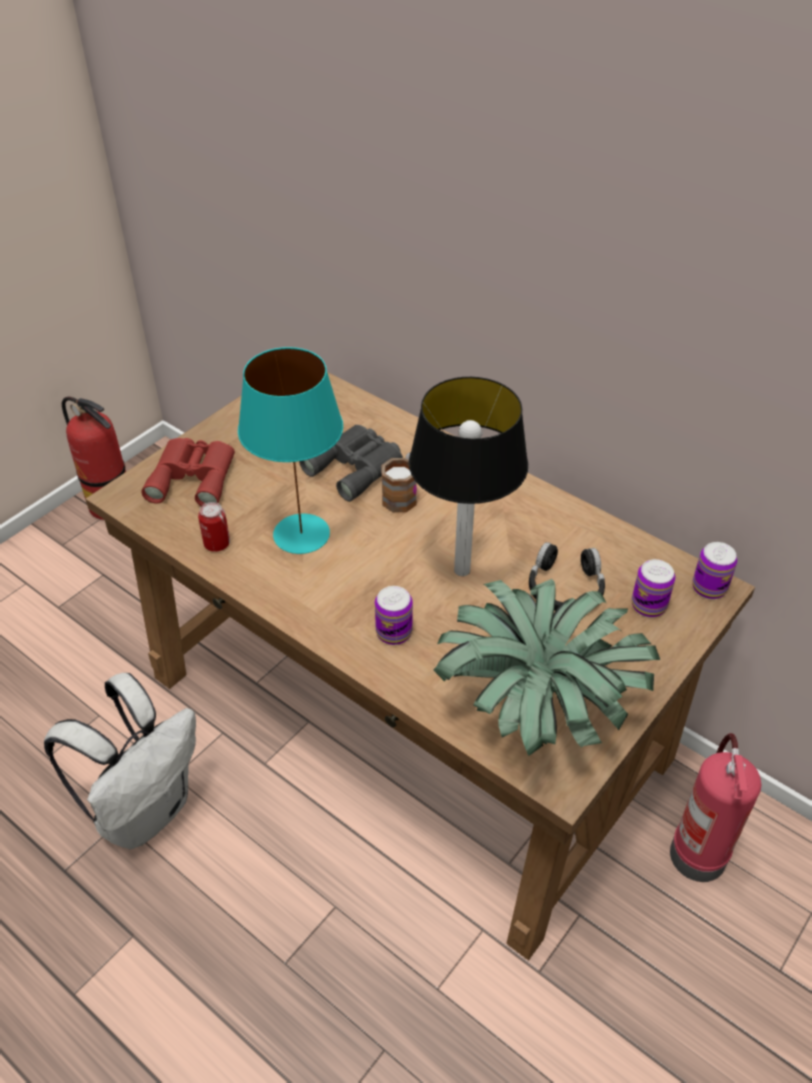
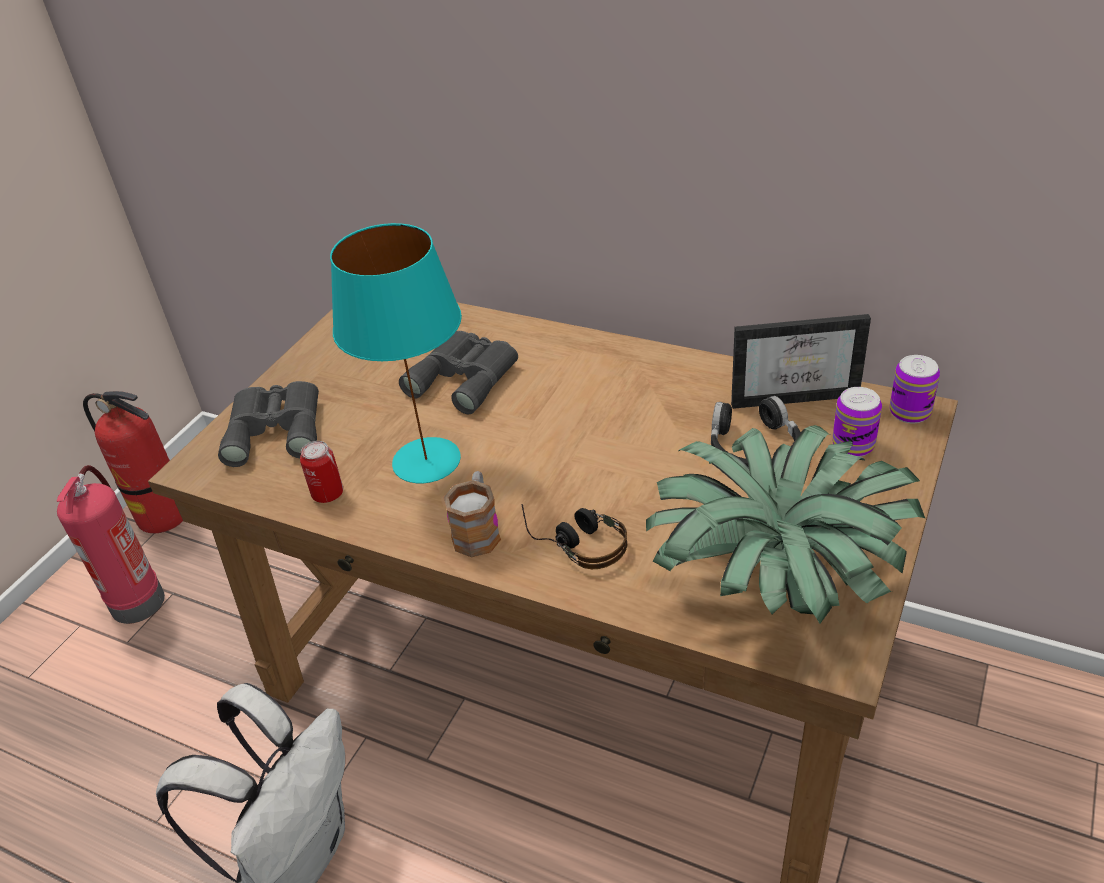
camera: 10 degrees left, 5 degrees down
red binoculars [141,438,235,506] -> grey binoculars [218,381,319,467]
can [375,586,413,645] -> headphones [522,504,627,569]
mug [381,452,417,512] -> mug moved to [443,471,501,557]
table lamp [409,377,528,576] -> none
fire extinguisher [670,733,761,882] -> fire extinguisher moved to [57,465,165,624]
none -> picture frame [731,314,871,409]

